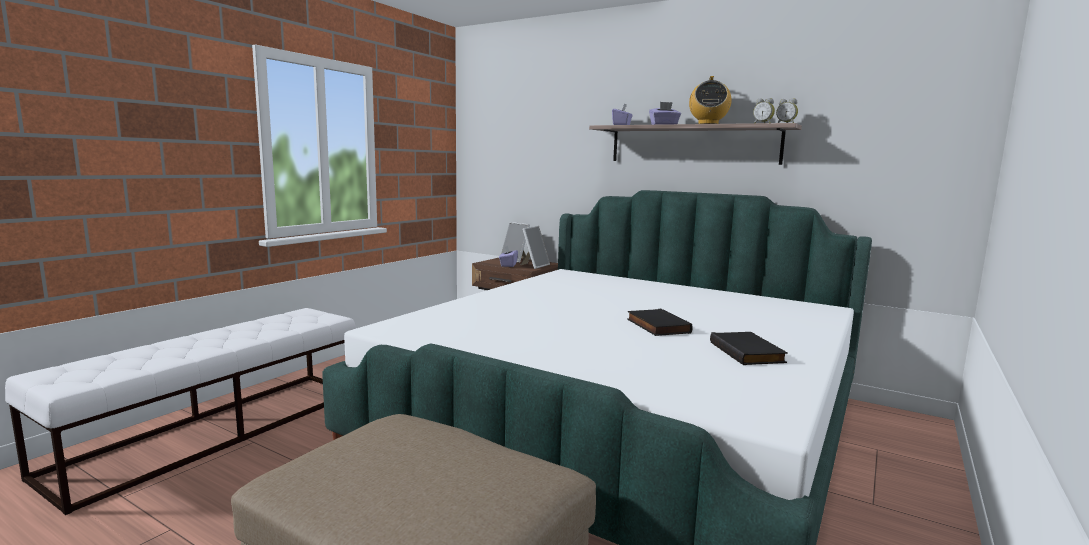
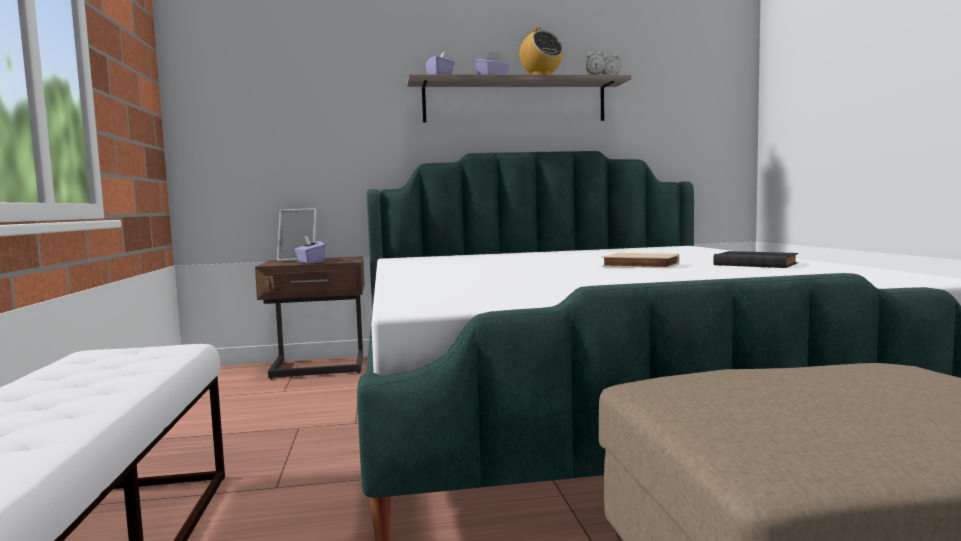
camera: 40 degrees left, 5 degrees down
picture frame [521,226,550,269] -> none
black book [627,308,693,336] -> beige book [602,253,679,268]

